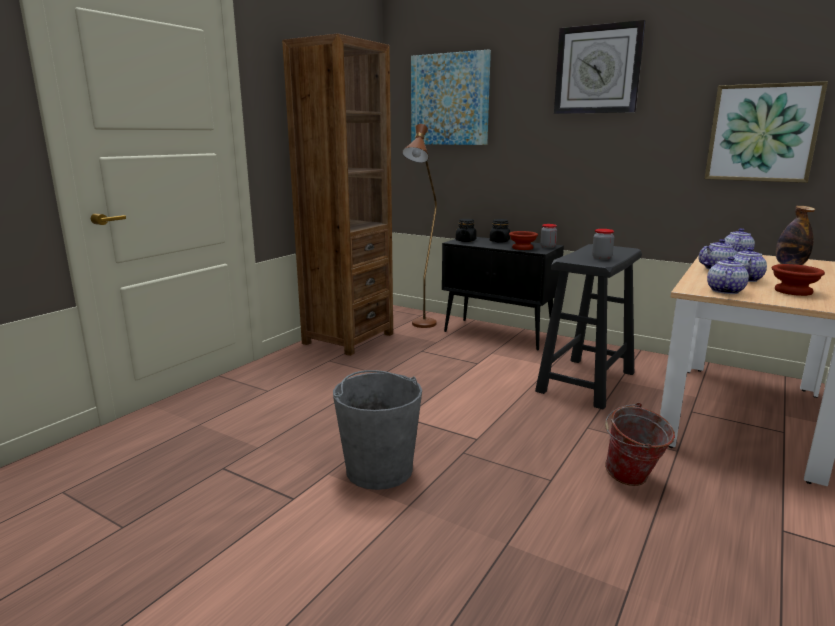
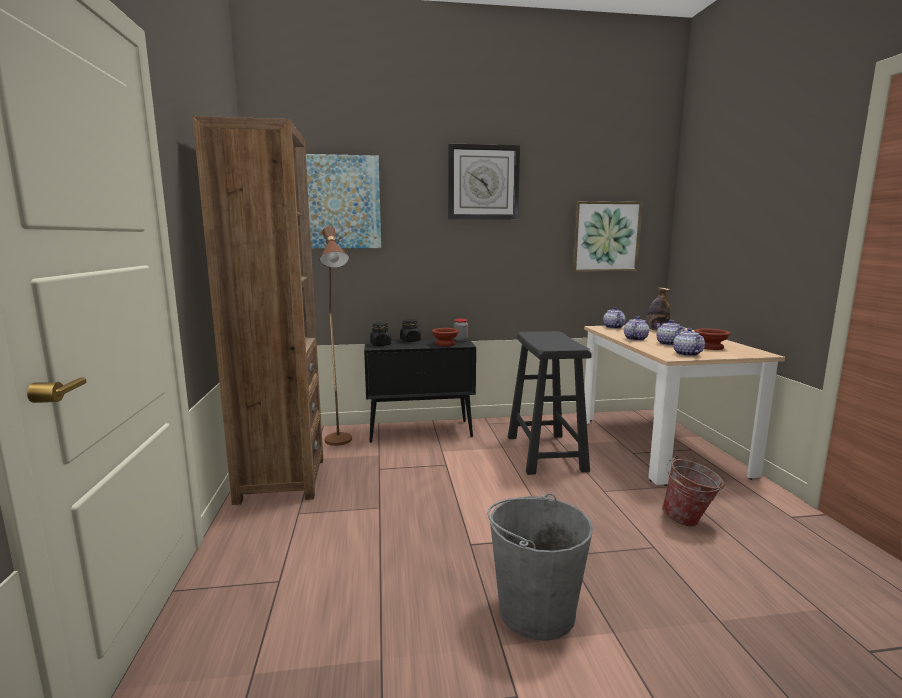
camera: 40 degrees left, 5 degrees down
jar [592,229,614,260] -> none

